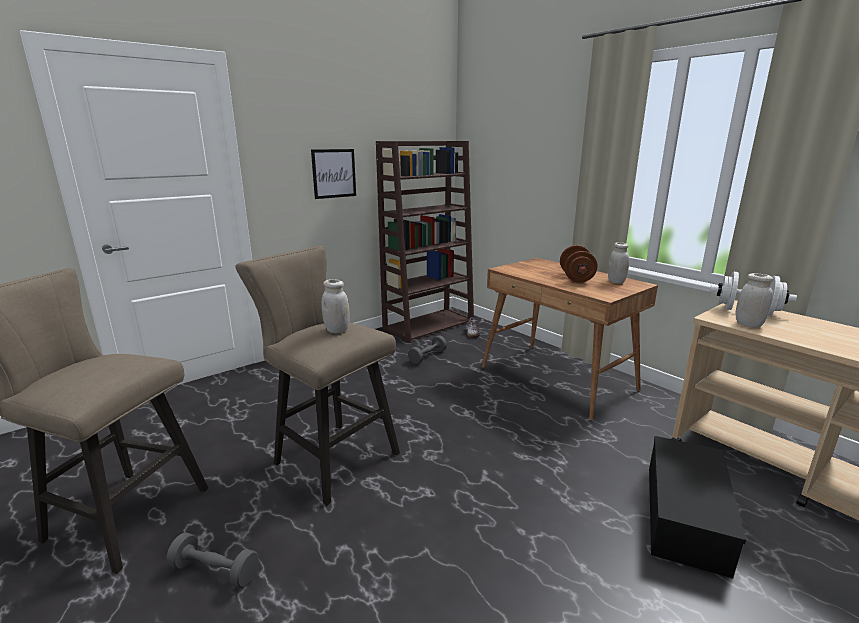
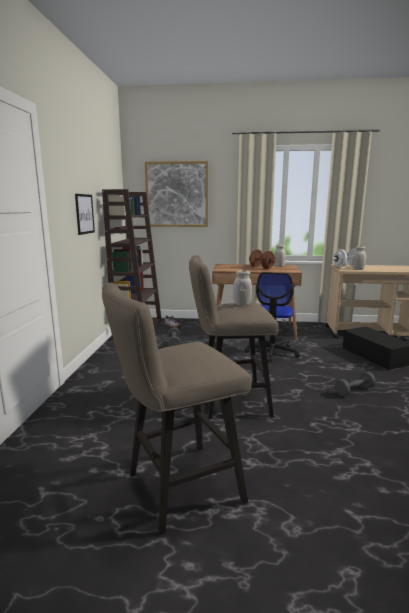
camera: 45 degrees left, 5 degrees down
grey dumbbell [167,532,259,588] -> grey dumbbell moved to [335,371,376,396]
none -> picture [145,161,208,227]
none -> office chair [244,272,300,362]

